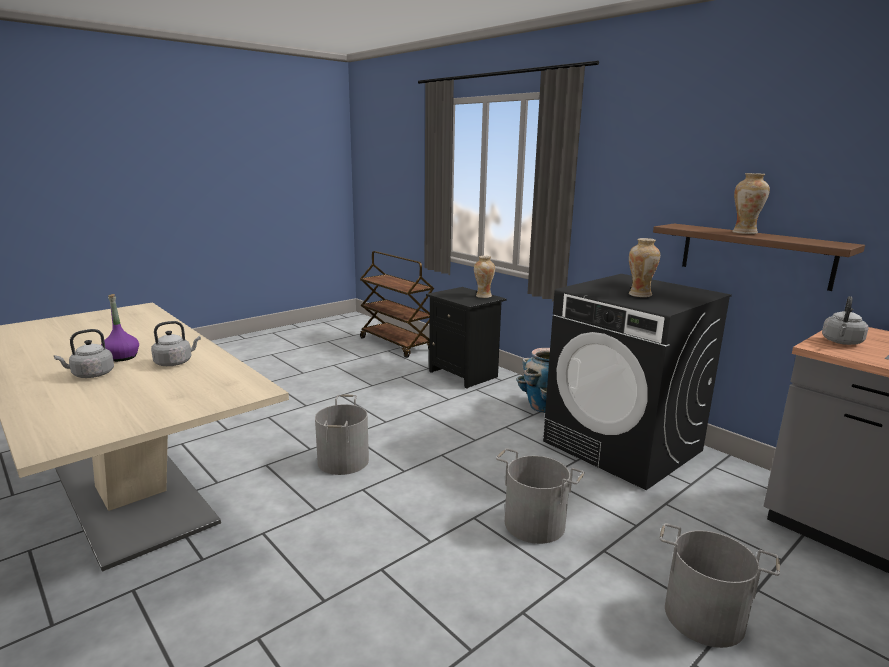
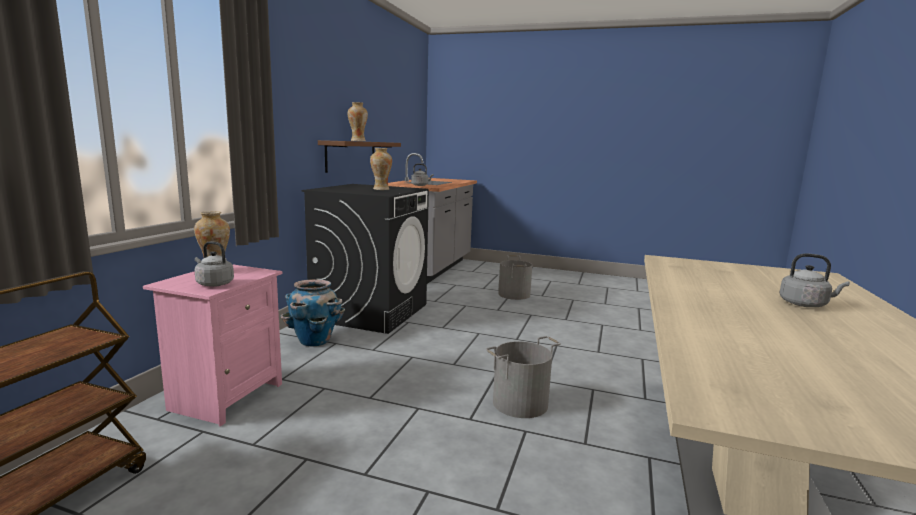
camera: 120 degrees left, 5 degrees down
purple bottle [101,294,139,362] -> none
grey kettle [151,321,201,366] -> grey kettle moved to [195,241,234,287]
black nightstand [426,287,507,389] -> pink nightstand [143,265,282,426]
grey bucket [496,448,585,544] -> none

